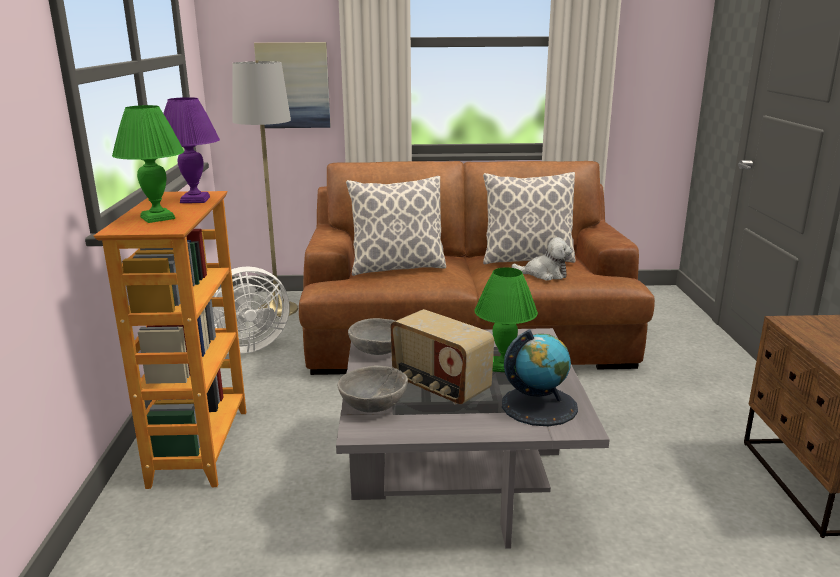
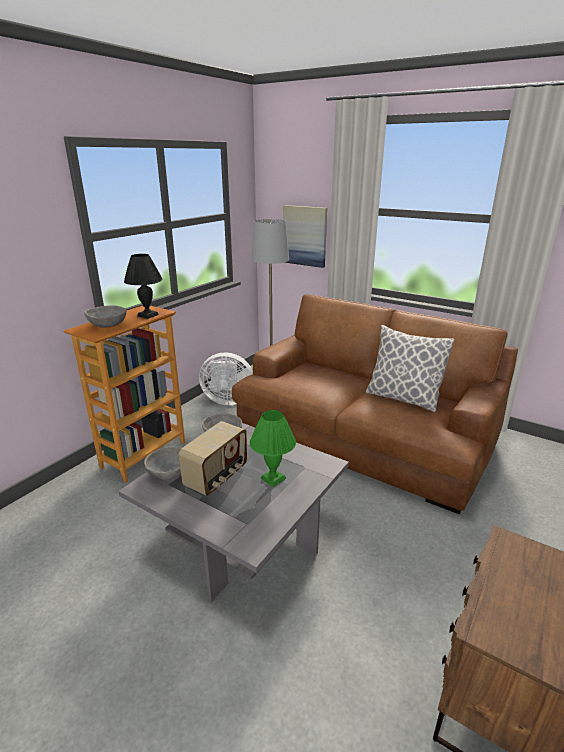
camera: 35 degrees right, 5 degrees up
green table lamp [112,105,184,223] -> grey bowl [84,305,126,328]
purple table lamp [163,97,220,203] -> black table lamp [124,254,163,319]
pillow [346,176,446,276] -> none
radio [390,309,494,405] -> radio turned 135 degrees counterclockwise [178,421,247,496]
globe [502,330,578,426] -> none
plush toy [511,237,572,281] -> none

